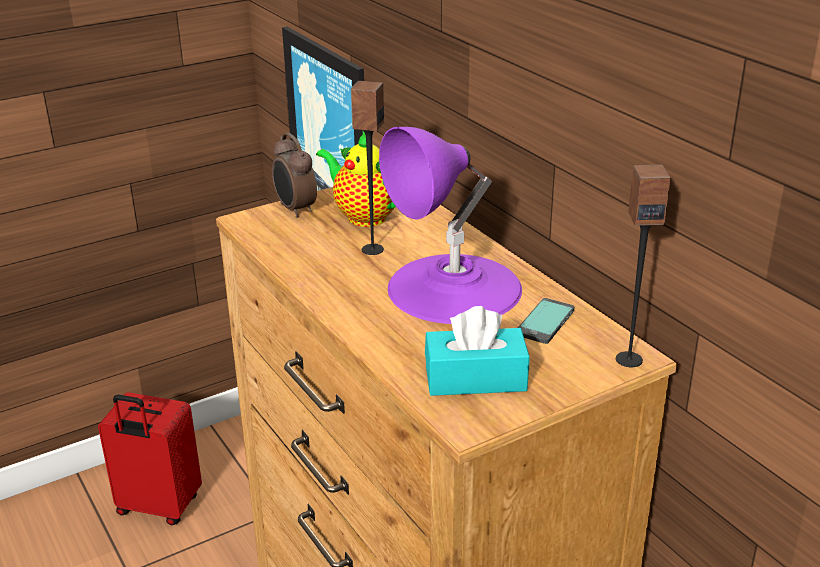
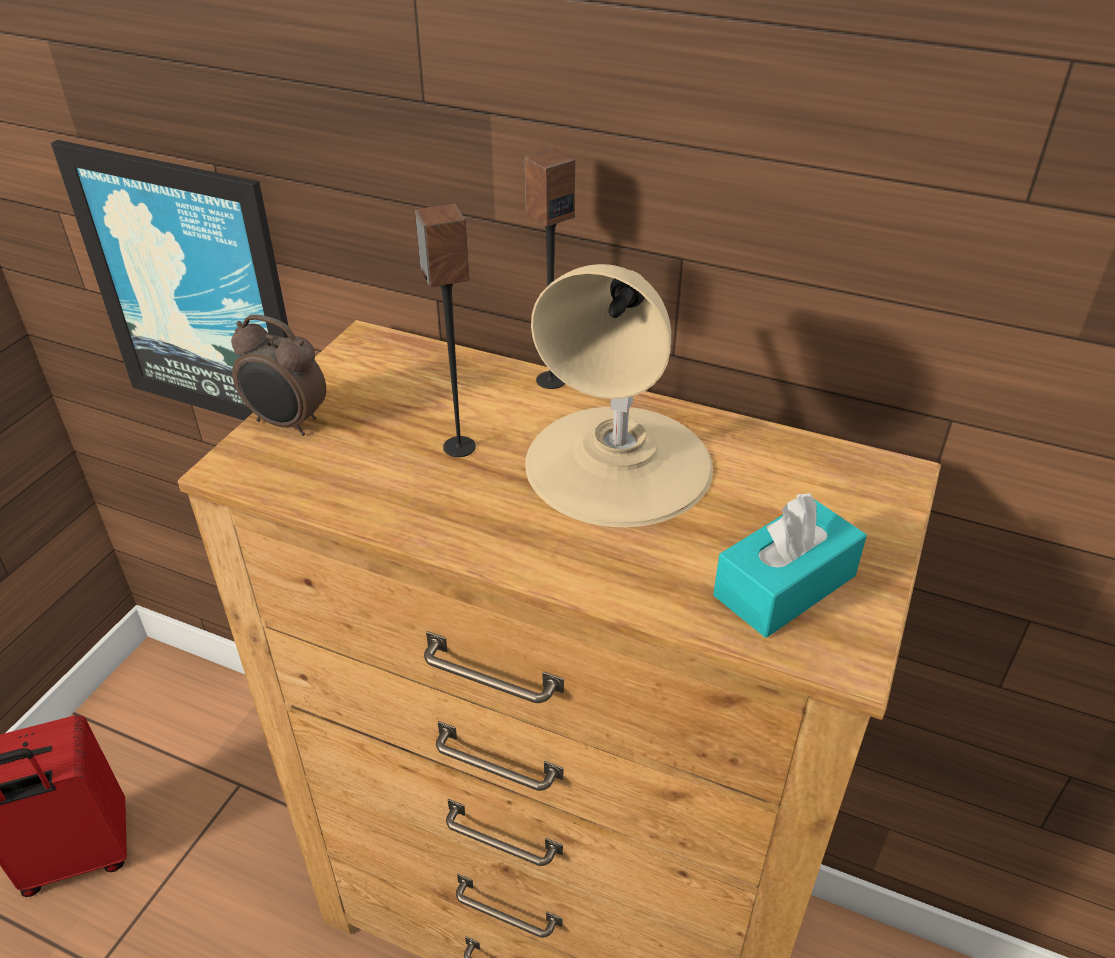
camera: 35 degrees left, 10 degrees up
teapot [316,131,396,227] -> none
purple table lamp [379,127,522,324] -> beige table lamp [525,264,713,527]
phone [518,298,574,344] -> none
speaker [616,165,671,367] -> speaker moved to [524,148,575,389]

